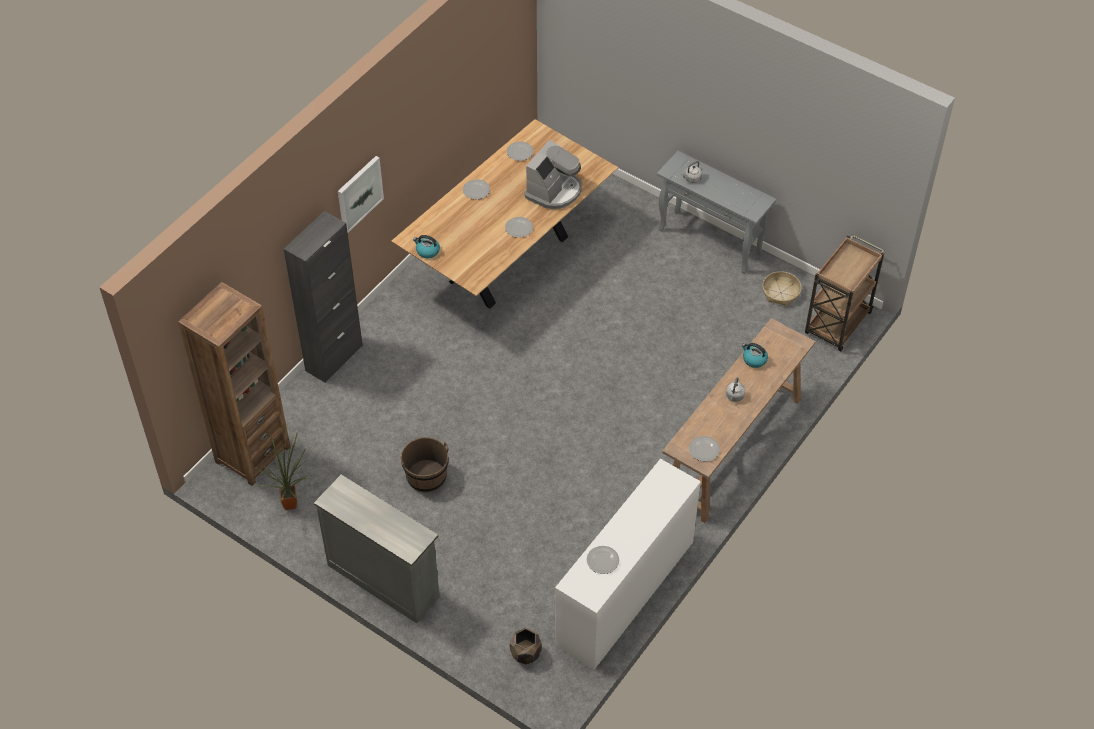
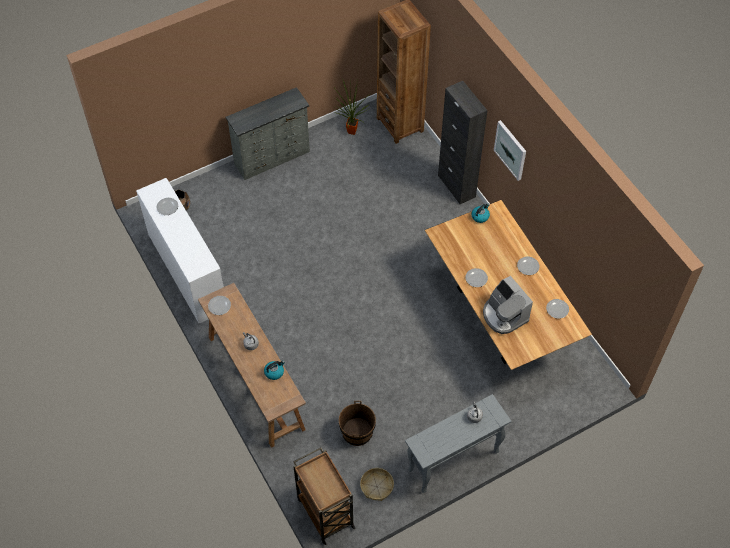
camera: 115 degrees right, 5 degrees up
brown bucket [400,437,449,493] -> brown bucket moved to [339,401,376,446]

